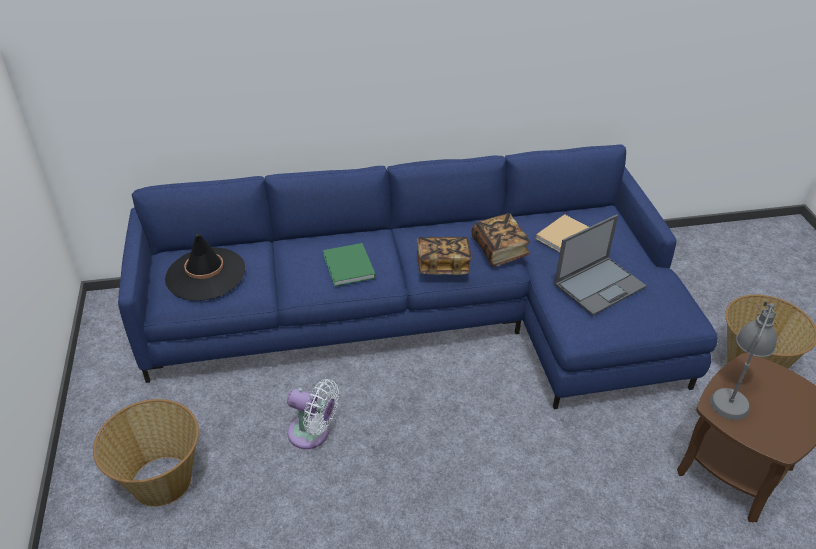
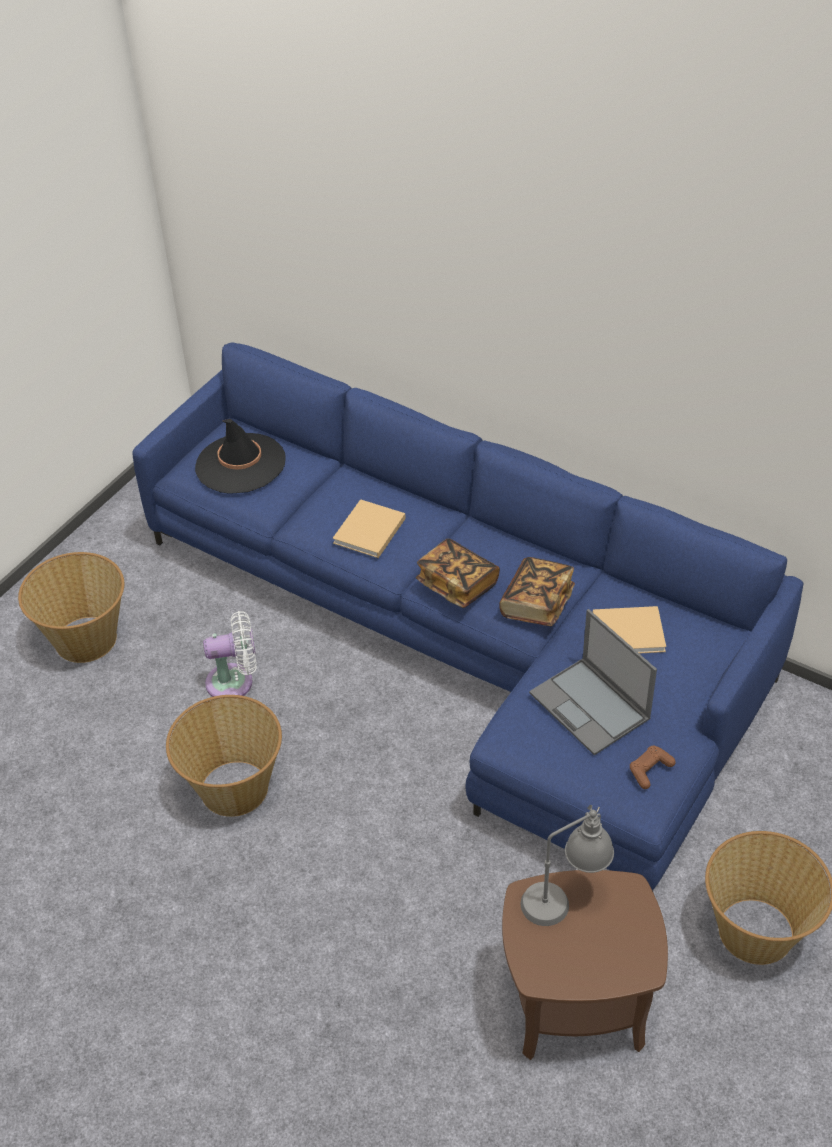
camera: 45 degrees right, 5 degrees up
white fan [287,379,339,449] -> white fan turned 75 degrees counterclockwise [203,611,257,697]
green book [323,243,375,286] -> beige book [332,499,406,558]
laptop [554,214,647,315] -> laptop turned 45 degrees clockwise [529,609,657,755]
none -> basket [166,695,282,817]
none -> brown game controller [630,746,676,789]

